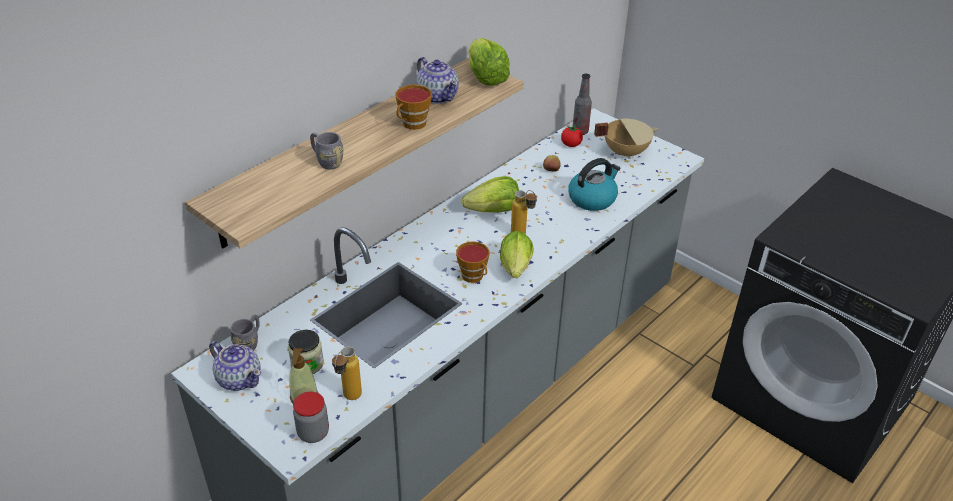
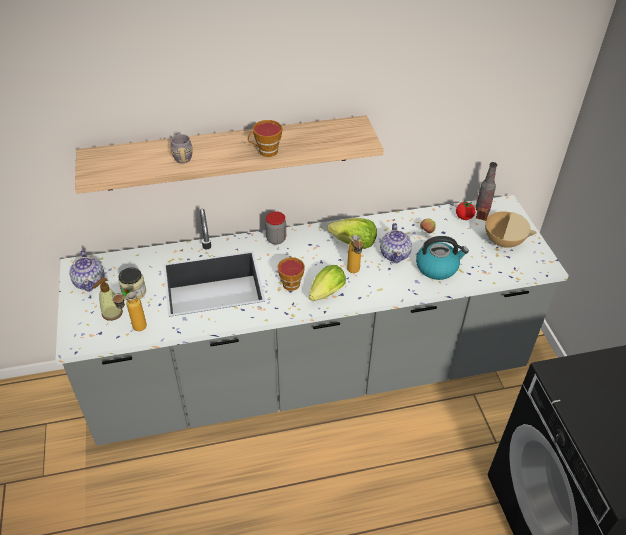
camera: 35 degrees right, 5 degrees up
grey mug [230,315,260,351] -> none
jar [293,392,329,443] -> jar moved to [265,211,286,245]
teapot [416,57,459,104] -> teapot moved to [380,223,412,263]
lettuce [468,38,510,86] -> none

